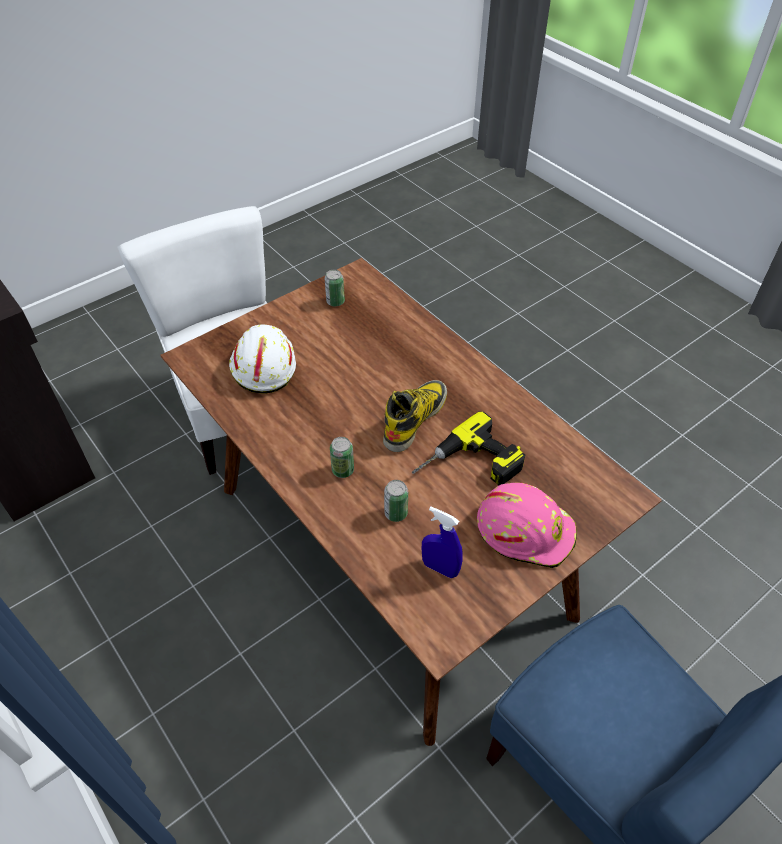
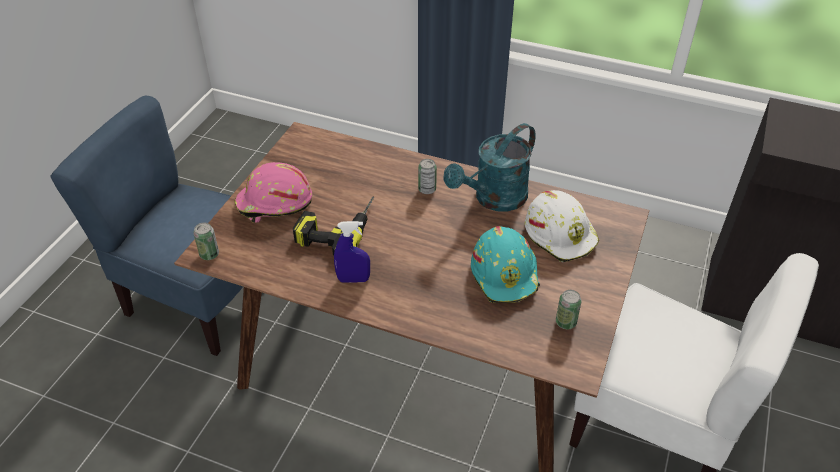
camera: 150 degrees right, 5 degrees down
boot [383,380,447,452] -> none
can [384,480,408,522] -> can moved to [193,223,219,260]
blue spray bottle [422,507,463,578] -> blue spray bottle moved to [334,221,370,283]
none -> turquoise watering can [444,123,536,212]
none -> turquoise hard hat [471,226,540,303]

